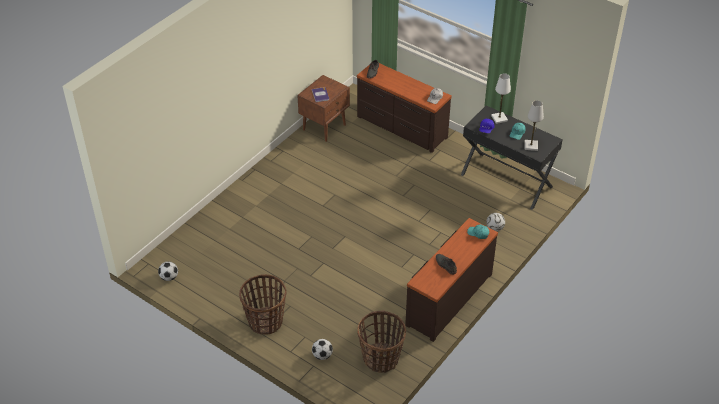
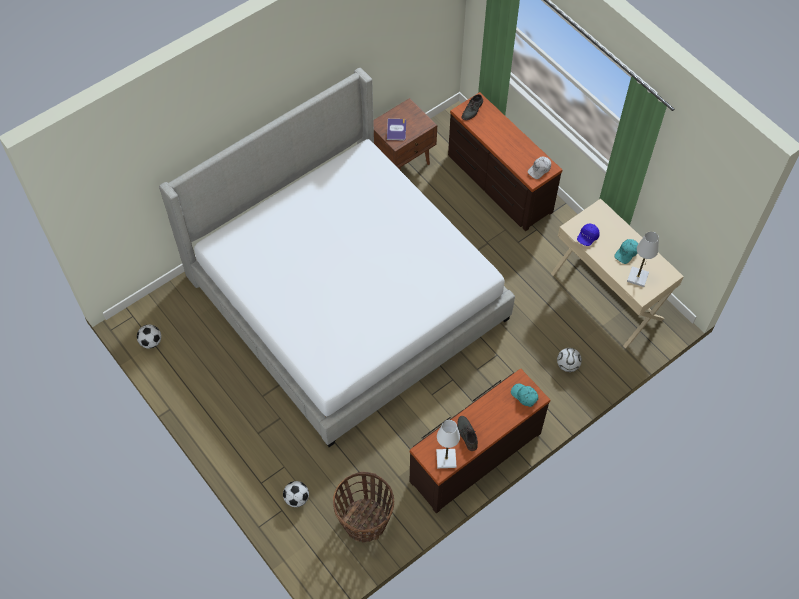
camera: 15 degrees right, 15 degrees up
basket [239,274,287,334] -> none
black desk [461,105,563,210] -> beige desk [551,199,684,348]
white table lamp [491,73,511,124] -> white table lamp moved to [436,420,460,468]
none -> bed [159,68,515,447]

